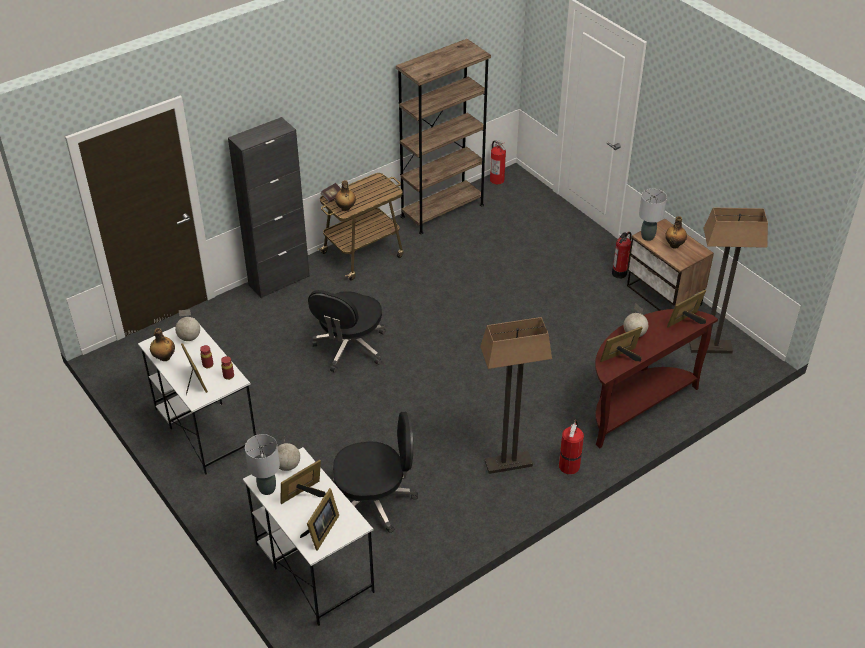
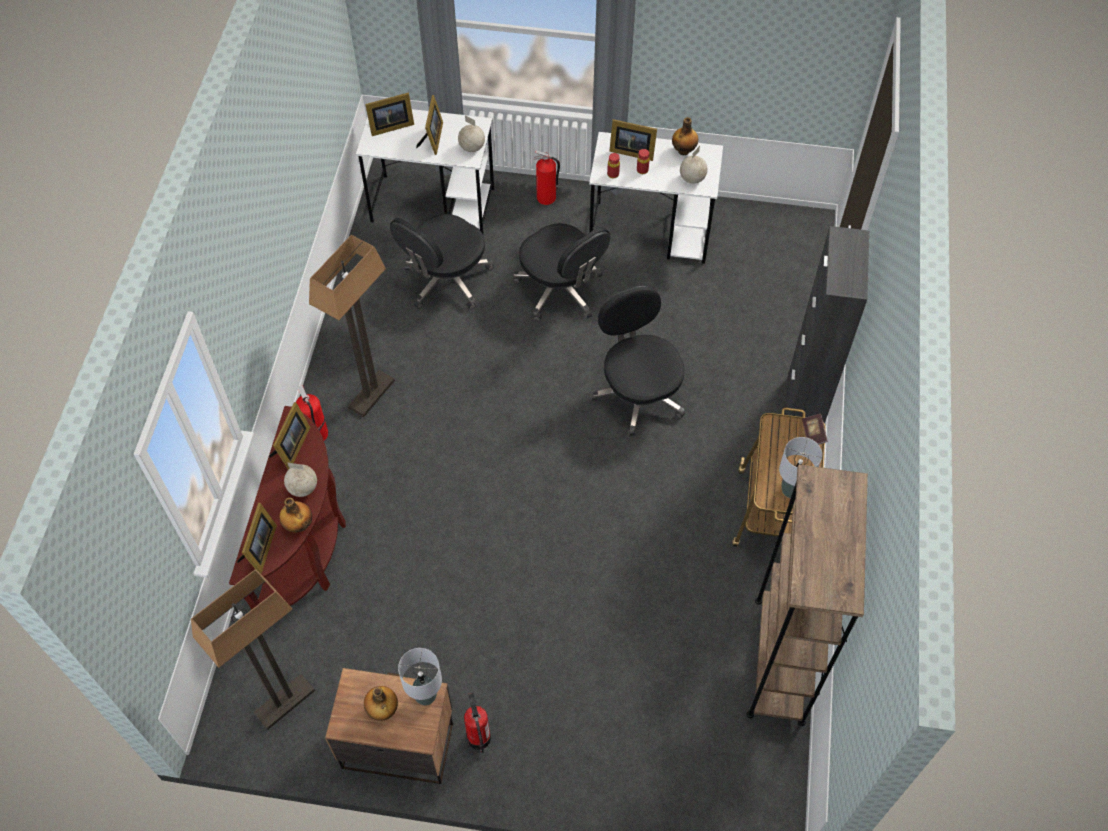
camera: 135 degrees right, 15 degrees up
grey table lamp [245,434,280,495] -> grey table lamp moved to [779,437,822,498]
picture frame [300,488,339,551] -> picture frame turned 90 degrees counterclockwise [365,92,414,136]
bottle [335,180,356,211] -> bottle moved to [279,498,312,532]
fire extinguisher [490,140,506,184] -> fire extinguisher moved to [534,150,560,205]
none -> black office chair [513,223,610,321]

